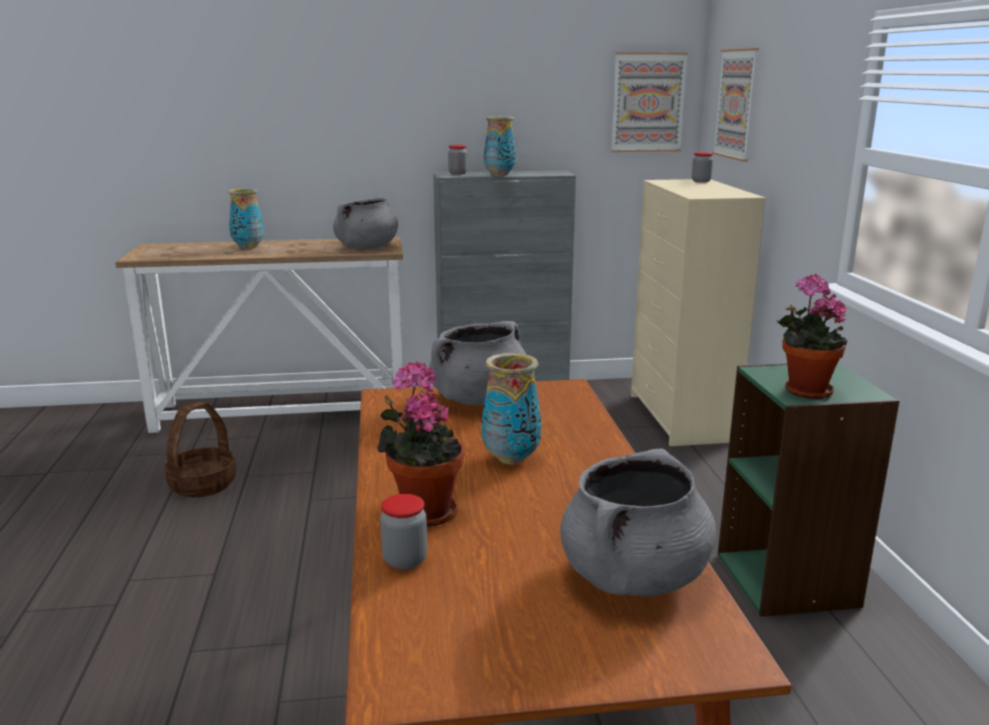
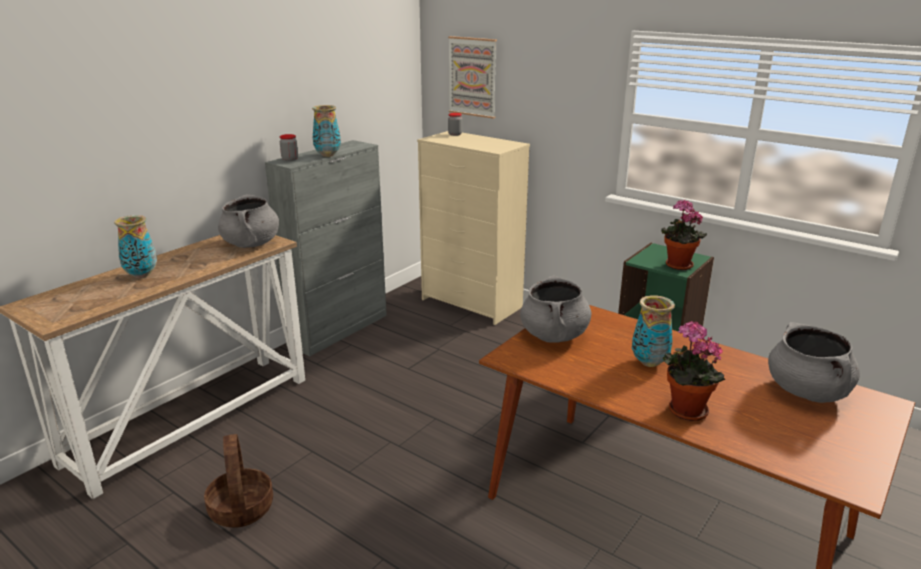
camera: 45 degrees left, 5 degrees up
jar [380,494,427,570] -> none
picture [611,52,688,152] -> none

